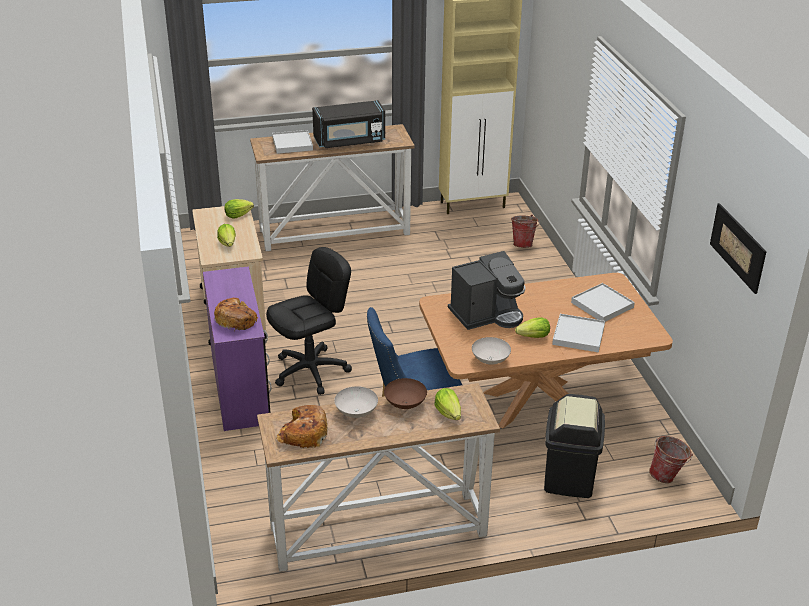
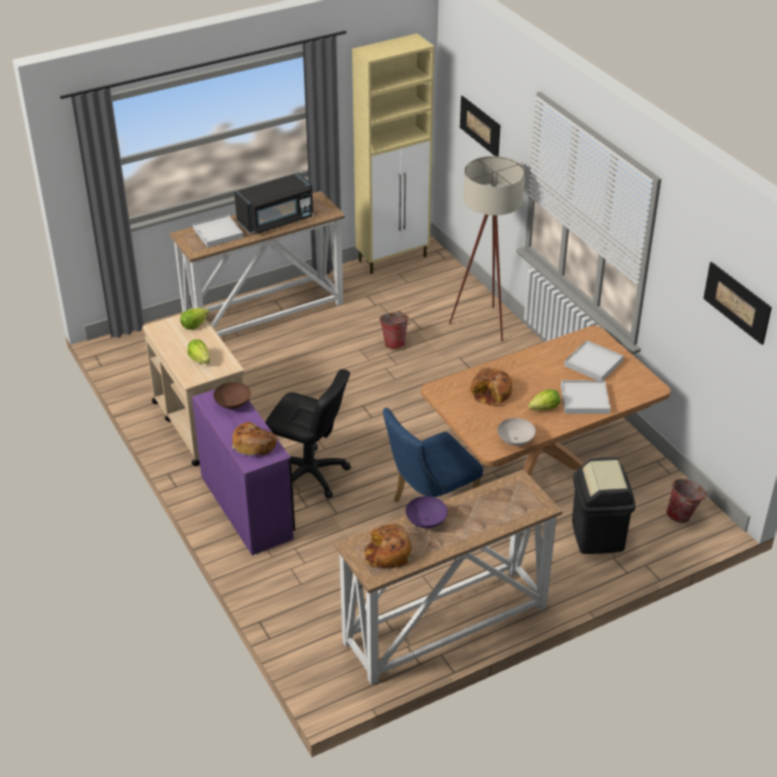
camera: 15 degrees left, 5 degrees up
black office chair [266,247,352,395] -> black office chair turned 75 degrees clockwise [265,369,351,499]
white bowl [334,386,378,418] -> purple bowl [406,496,448,528]
brown bowl [384,378,427,409] -> brown bowl moved to [213,382,251,409]
lettuce [435,388,461,420] -> none
coffee machine [448,251,526,330] -> bread [470,368,512,406]
bucket [511,215,540,248] -> bucket moved to [379,311,410,349]
none -> beige floor lamp [449,156,525,341]
none -> picture [460,96,500,156]

